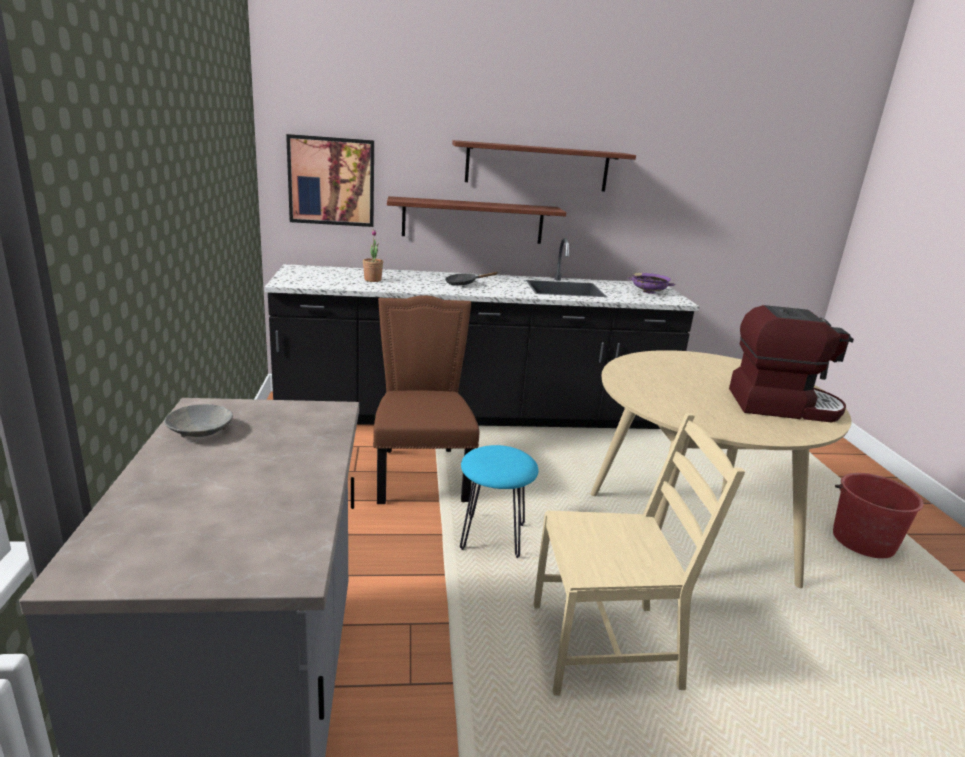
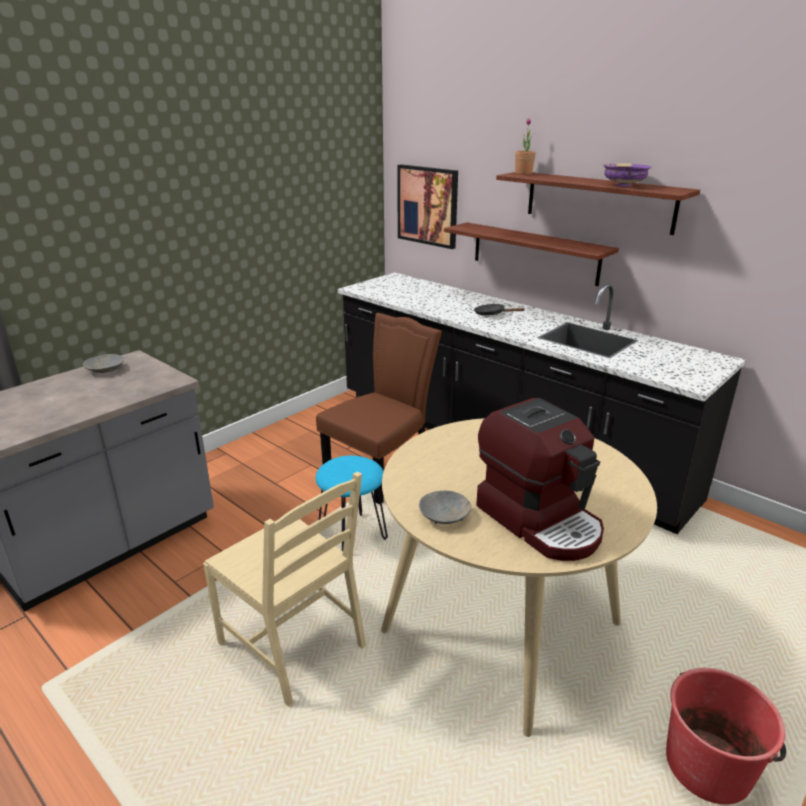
camera: 50 degrees right, 5 degrees up
potted plant [363,230,383,282] -> potted plant moved to [515,118,536,174]
purple bowl [627,273,675,294] -> purple bowl moved to [603,163,651,186]
none -> grey bowl [419,491,471,524]

